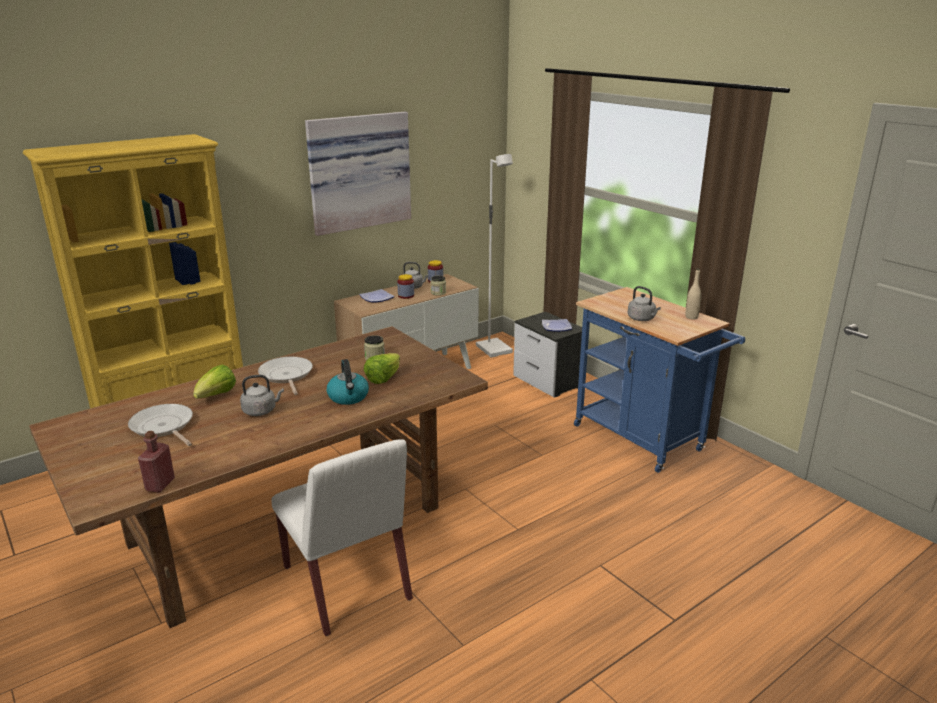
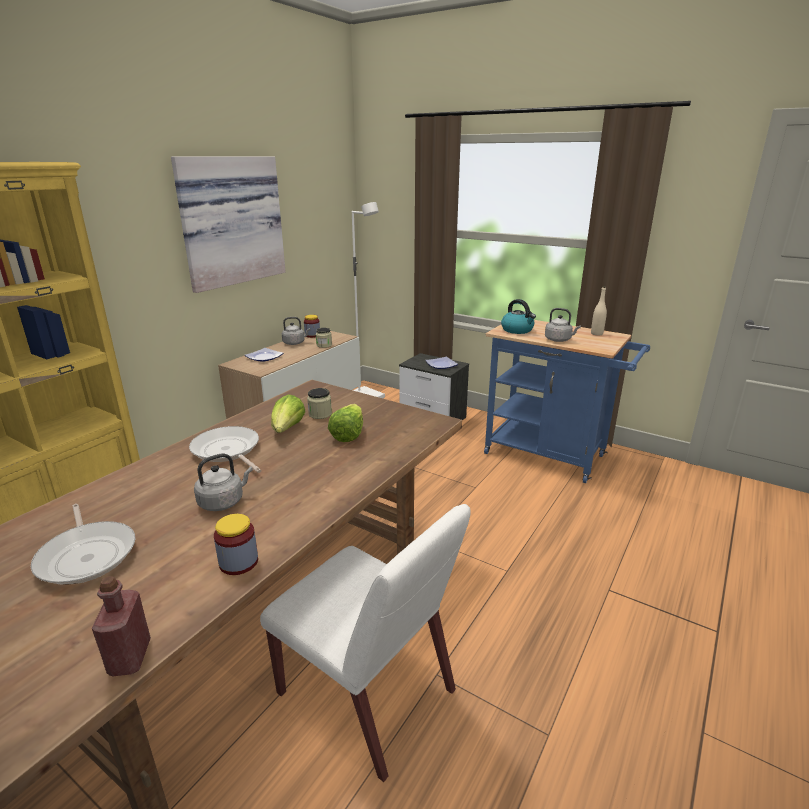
camera: 20 degrees left, 0 degrees up
frying pan [128,404,193,446] -> frying pan turned 150 degrees counterclockwise [31,504,135,585]
lettuce [193,364,236,399] -> lettuce moved to [271,394,305,433]
kettle [327,359,369,405] -> kettle moved to [501,299,536,334]
jar [397,274,414,299] -> jar moved to [214,514,258,575]

